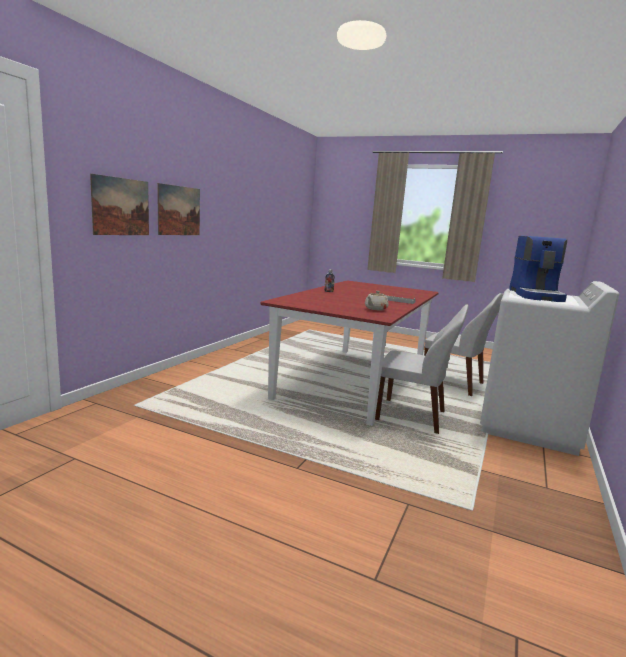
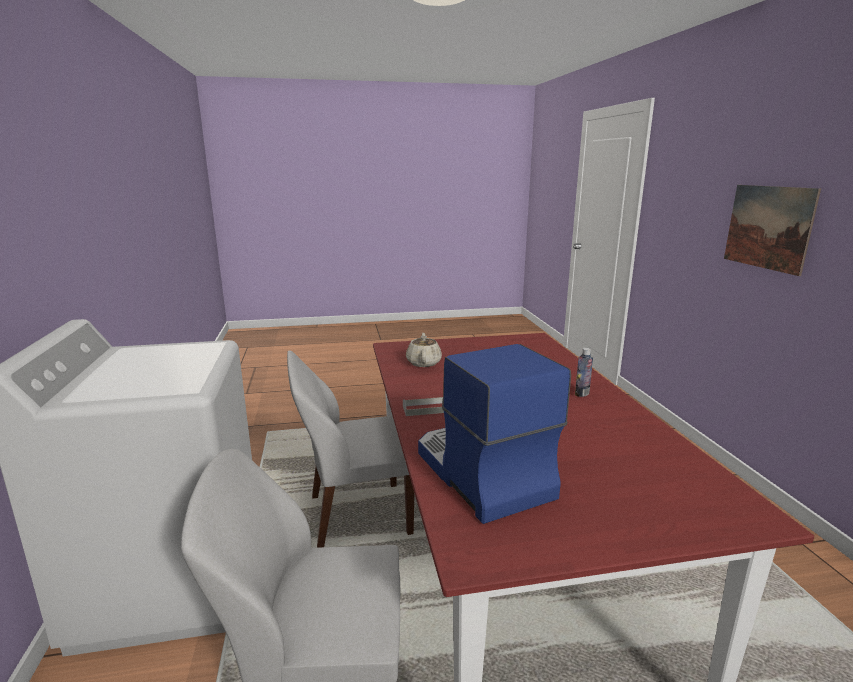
camera: 145 degrees right, 5 degrees up
picture [90,174,149,235] -> none
coffee machine [509,236,567,302] -> coffee machine moved to [418,344,571,524]

